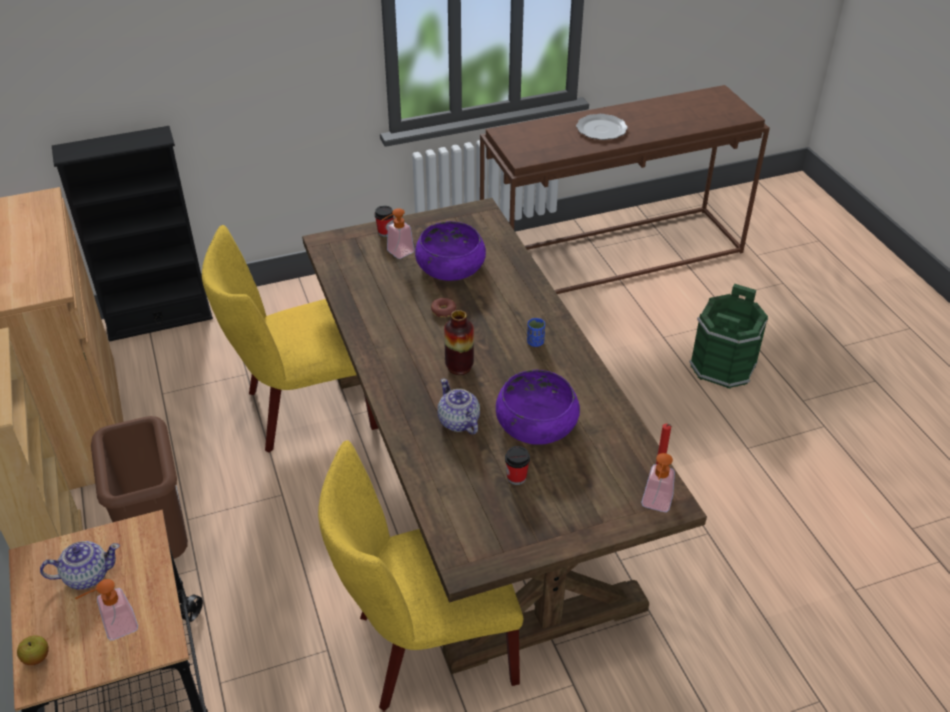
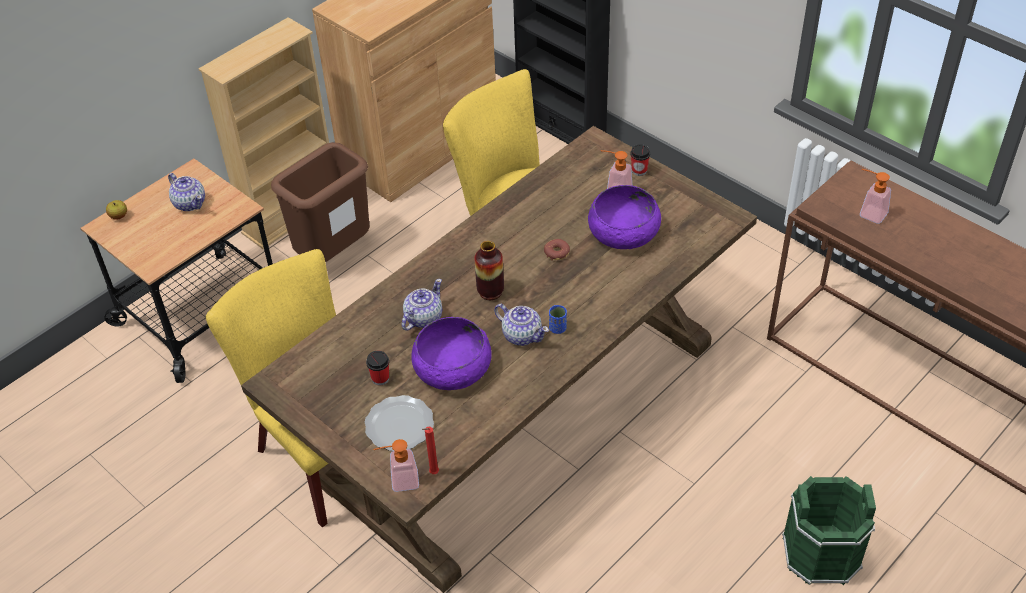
camera: 65 degrees right, 5 degrees up
soap dispenser [75,579,138,640] -> soap dispenser moved to [860,169,891,224]
plate [576,114,628,140] -> plate moved to [365,395,434,451]
none -> teapot [494,304,549,346]

